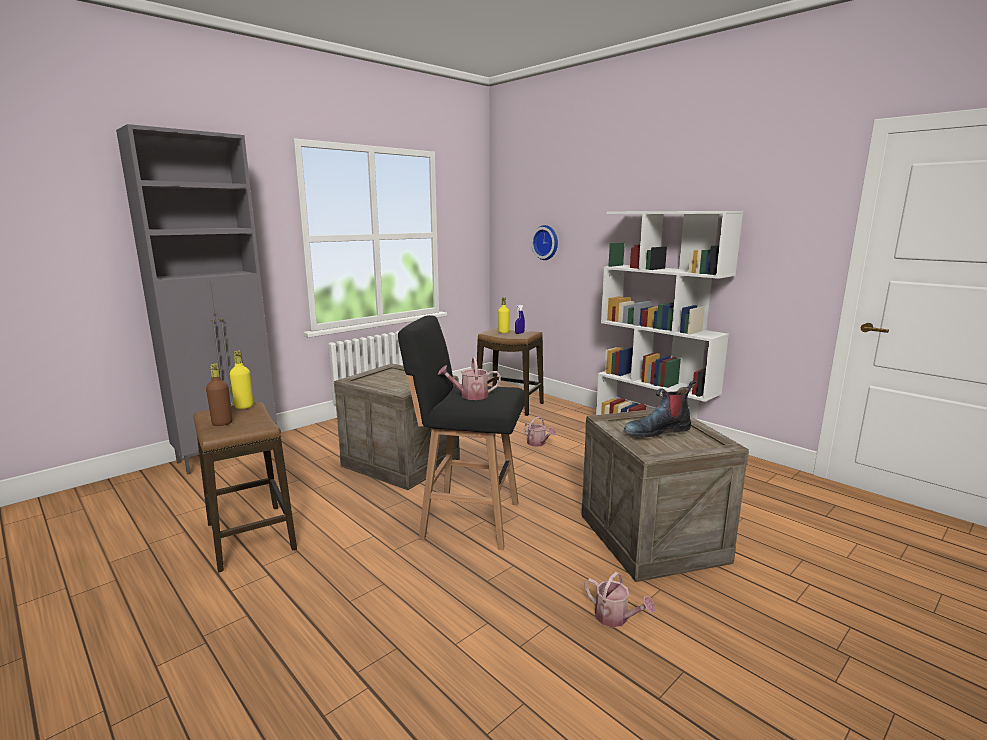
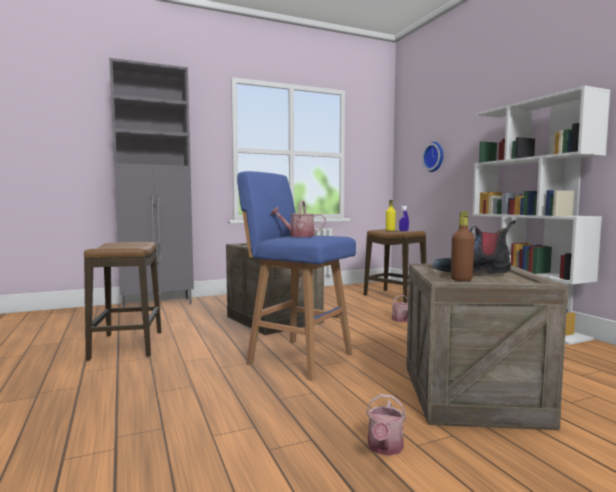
camera: 20 degrees right, 10 degrees down
brown bottle [206,363,232,426] -> brown bottle moved to [451,211,475,281]
yellow bottle [230,351,253,409] -> none
black stool [398,315,525,550] -> blue stool [237,171,356,381]
watering can [585,572,656,627] -> watering can turned 45 degrees clockwise [366,394,406,456]

